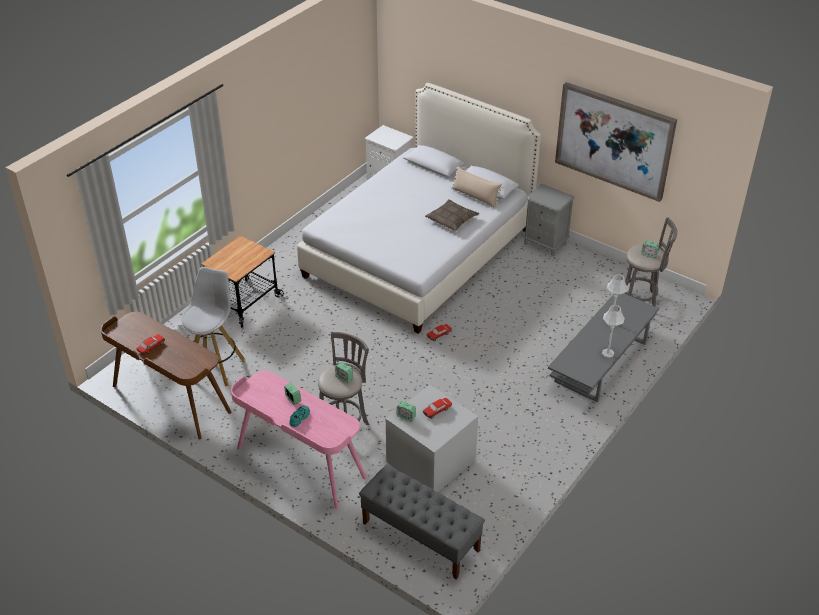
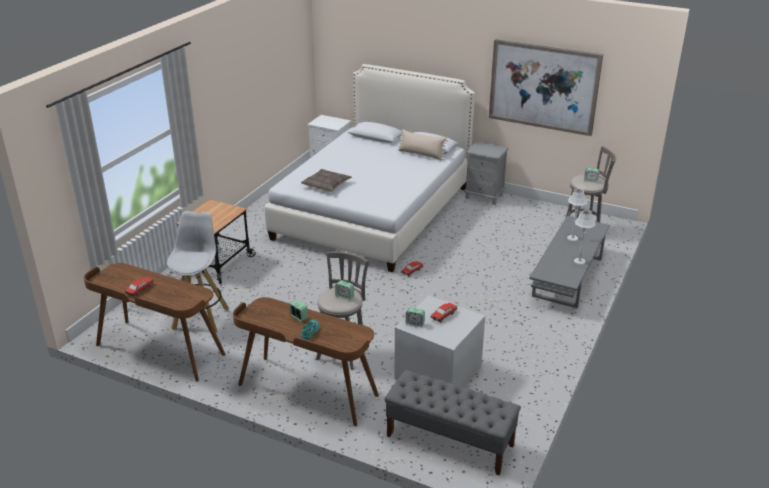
camera: 10 degrees left, 10 degrees down
pink desk [231,371,367,509] -> brown desk [233,297,379,426]
pillow [425,199,479,231] -> pillow moved to [301,169,352,192]

